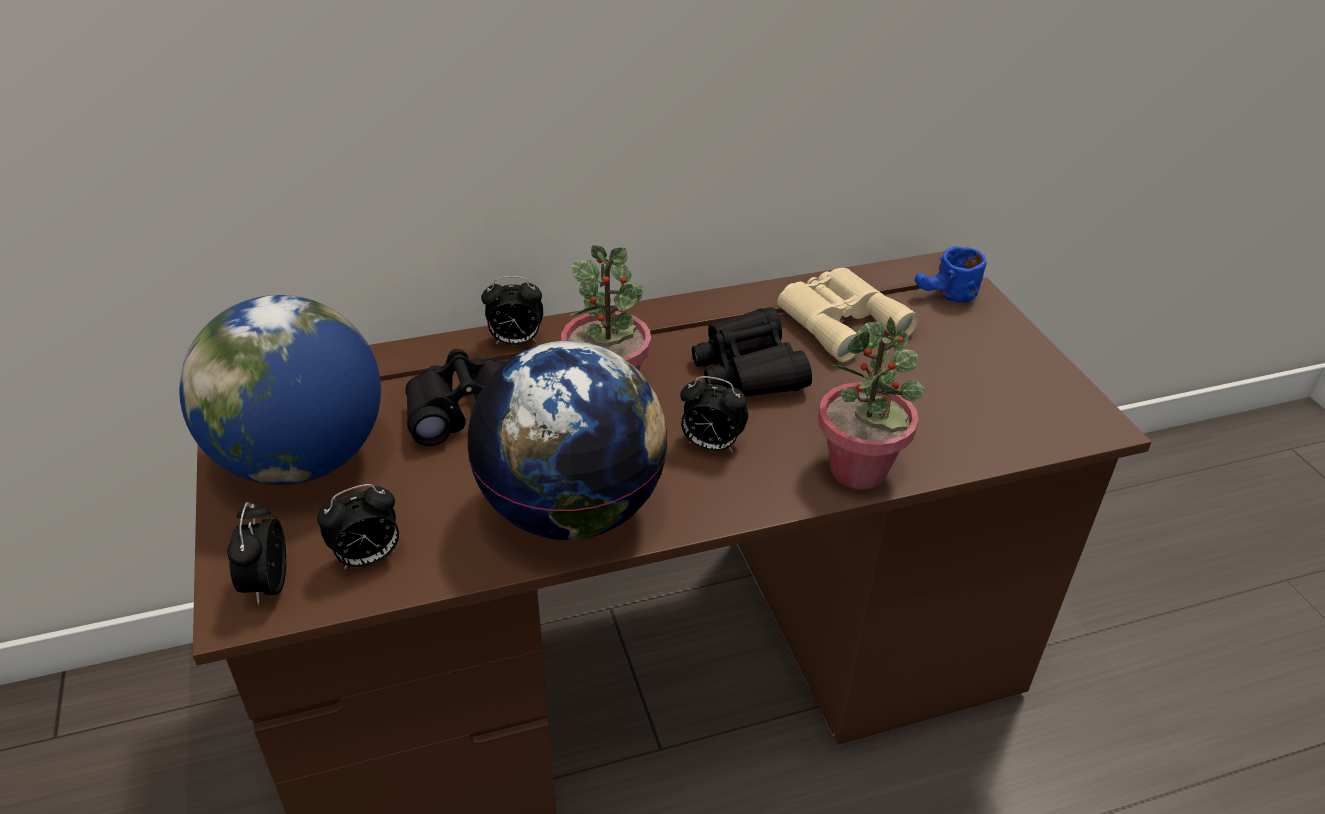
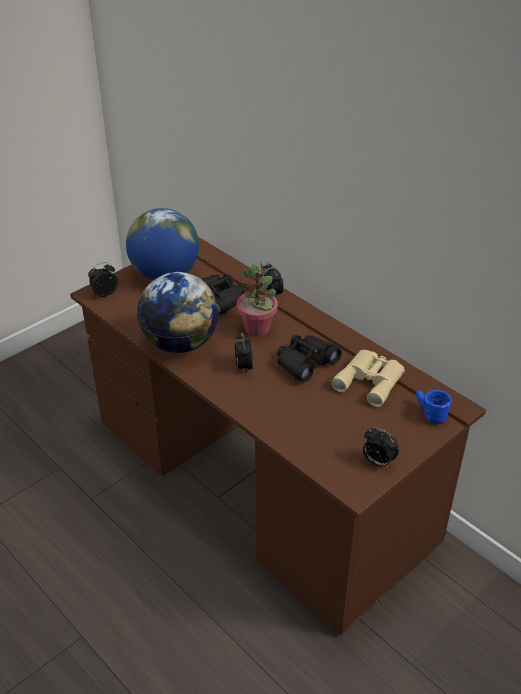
camera: 65 degrees right, 0 degrees up
alarm clock [317,484,399,570] -> alarm clock moved to [363,427,399,468]
potted plant [818,317,925,489] -> none

